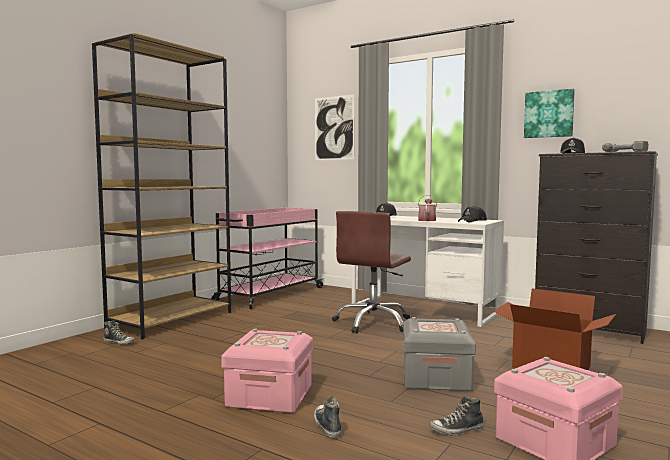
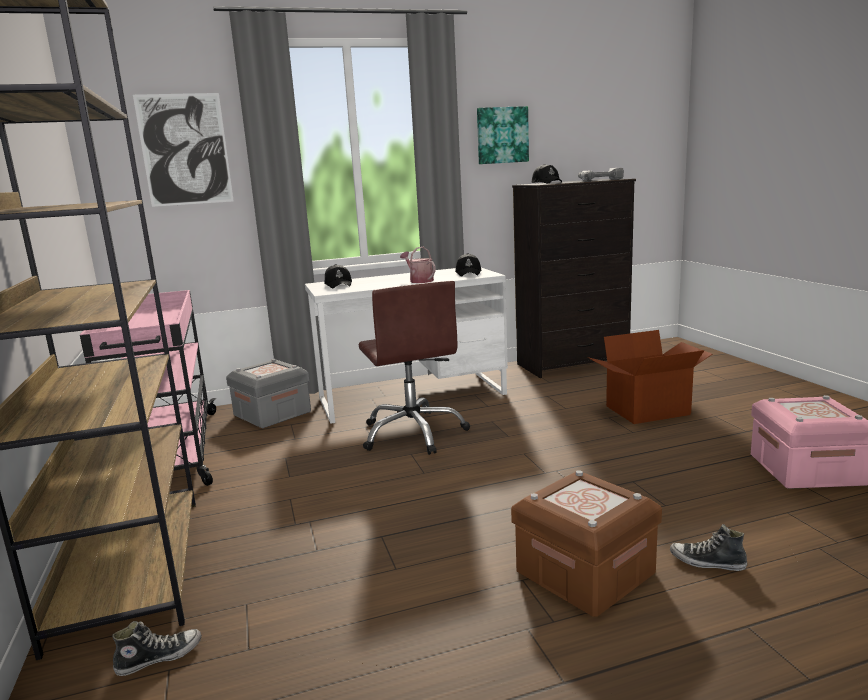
camera: 50 degrees left, 10 degrees up
pink storage box [221,329,313,413] -> brown storage box [511,470,662,617]
grey storage box [403,317,476,391] -> grey storage box moved to [226,359,311,428]
shoe [430,395,484,435] -> none

